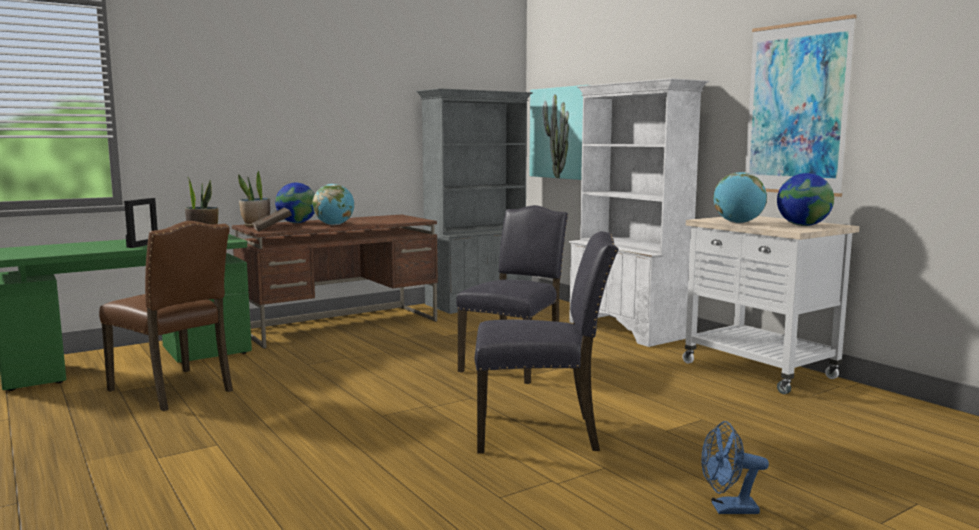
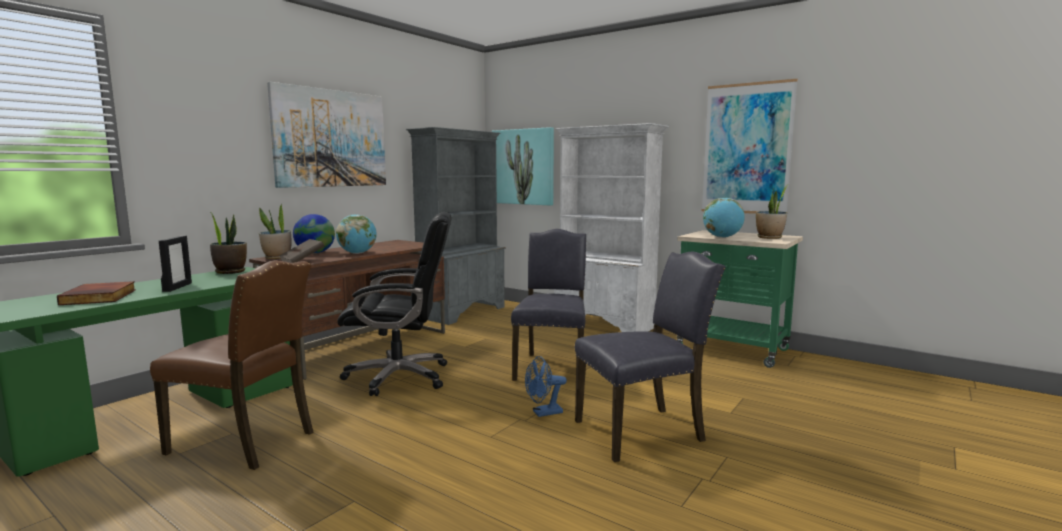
camera: 20 degrees left, 0 degrees up
white cart [682,216,860,394] -> green cart [677,230,803,368]
blue fan [701,421,769,514] -> blue fan moved to [525,356,567,417]
globe [777,173,834,226] -> potted plant [756,185,787,239]
none -> book [57,281,136,305]
none -> picture [267,82,386,188]
none -> black office chair [337,212,452,396]

